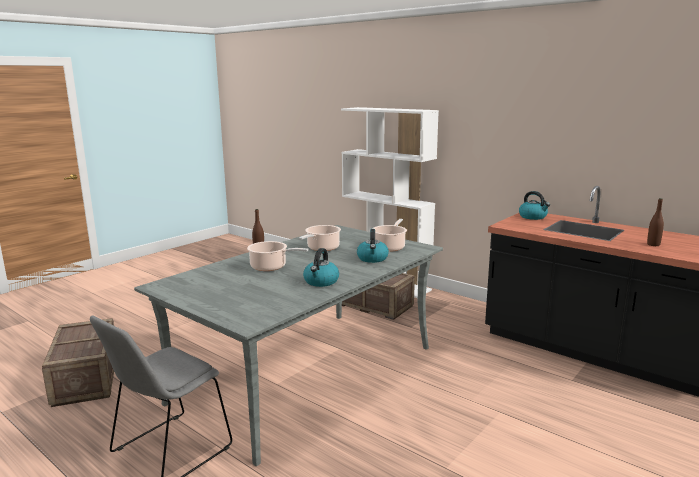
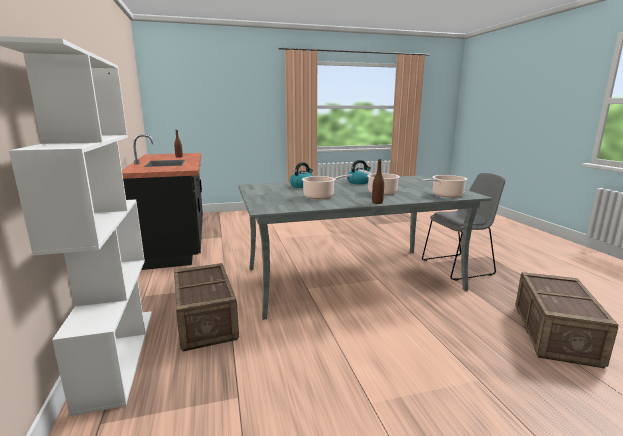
camera: 145 degrees left, 0 degrees up
cooking pot [372,219,407,252] -> cooking pot moved to [423,175,467,198]
kettle [519,191,550,220] -> none

